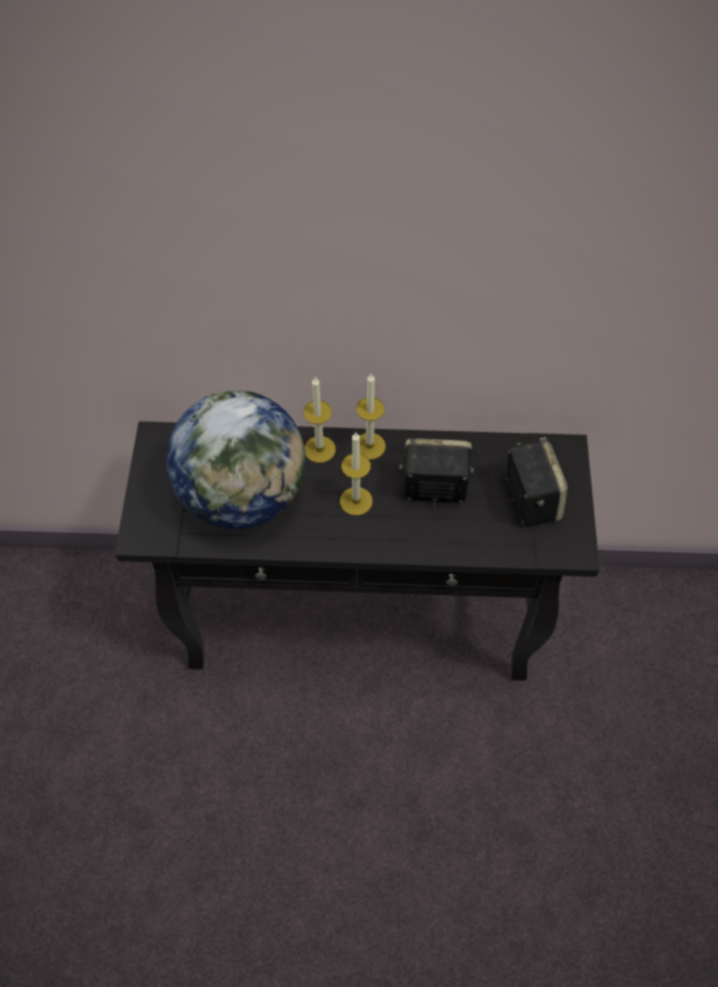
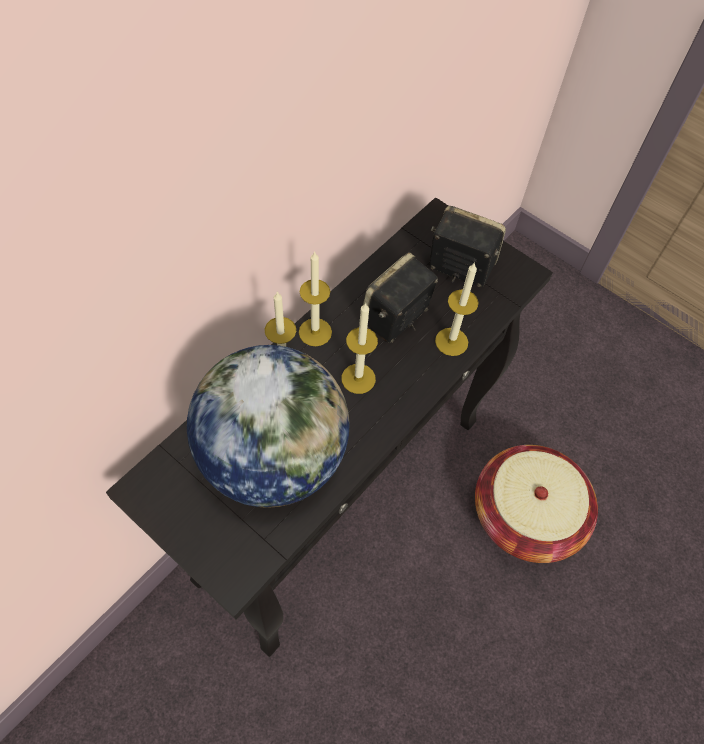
camera: 55 degrees left, 0 degrees up
none -> candle [435,262,479,356]
none -> basket [475,445,598,563]

